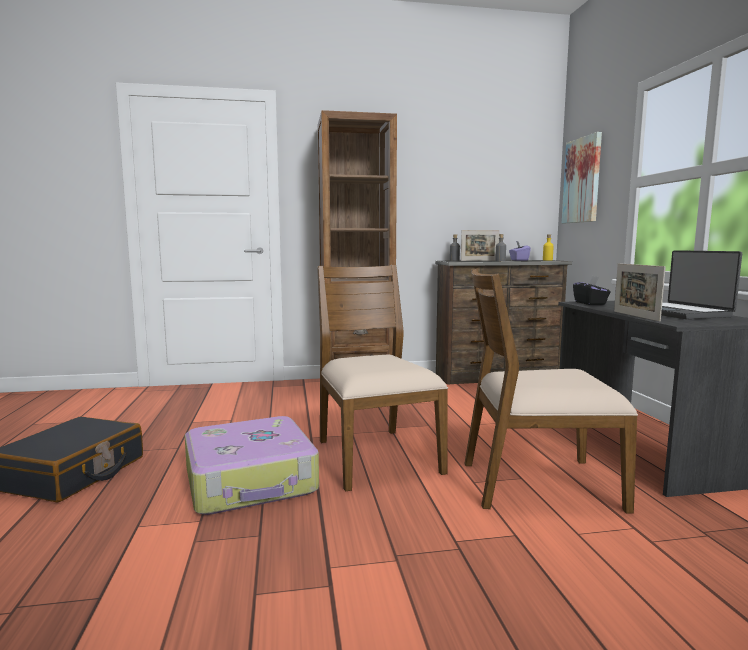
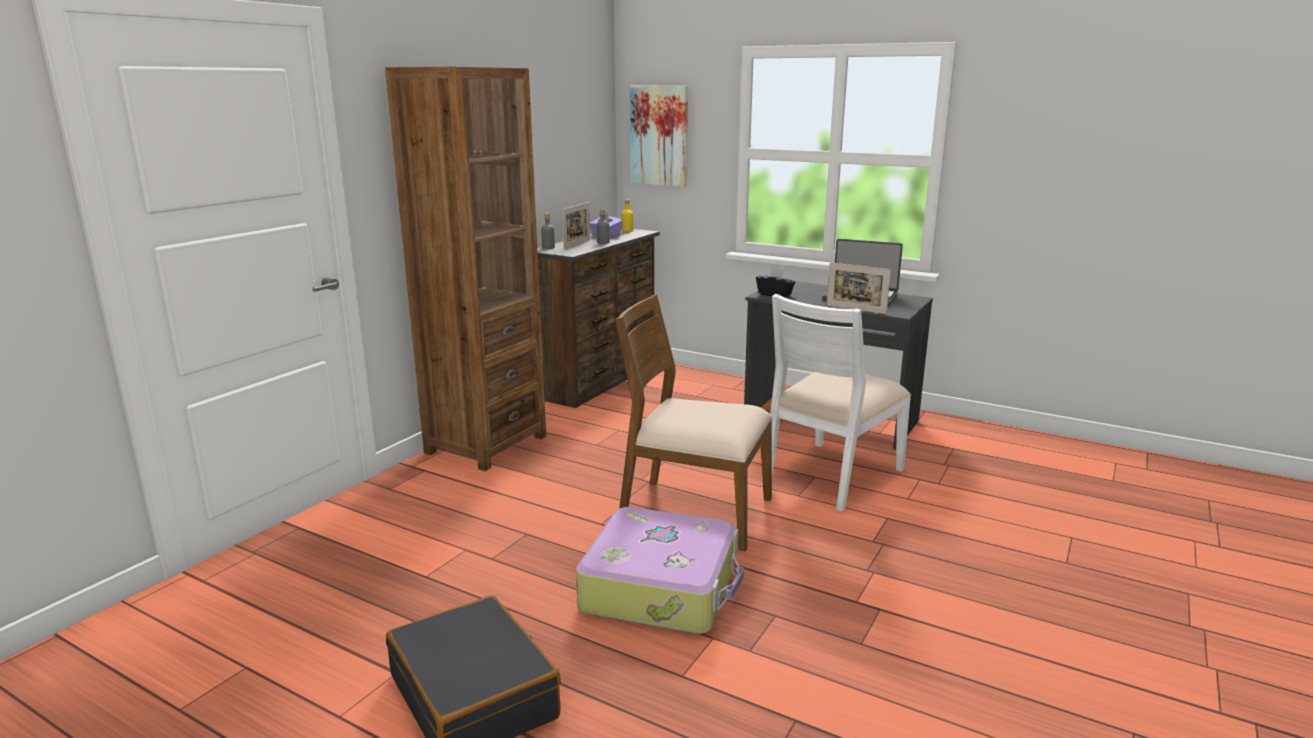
camera: 50 degrees left, 10 degrees up
brown chair [464,268,638,514] -> white chair [762,294,911,512]

